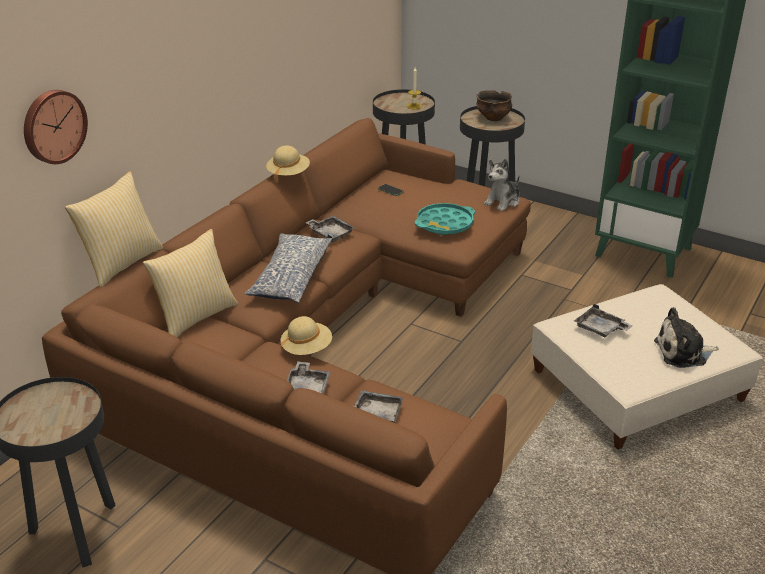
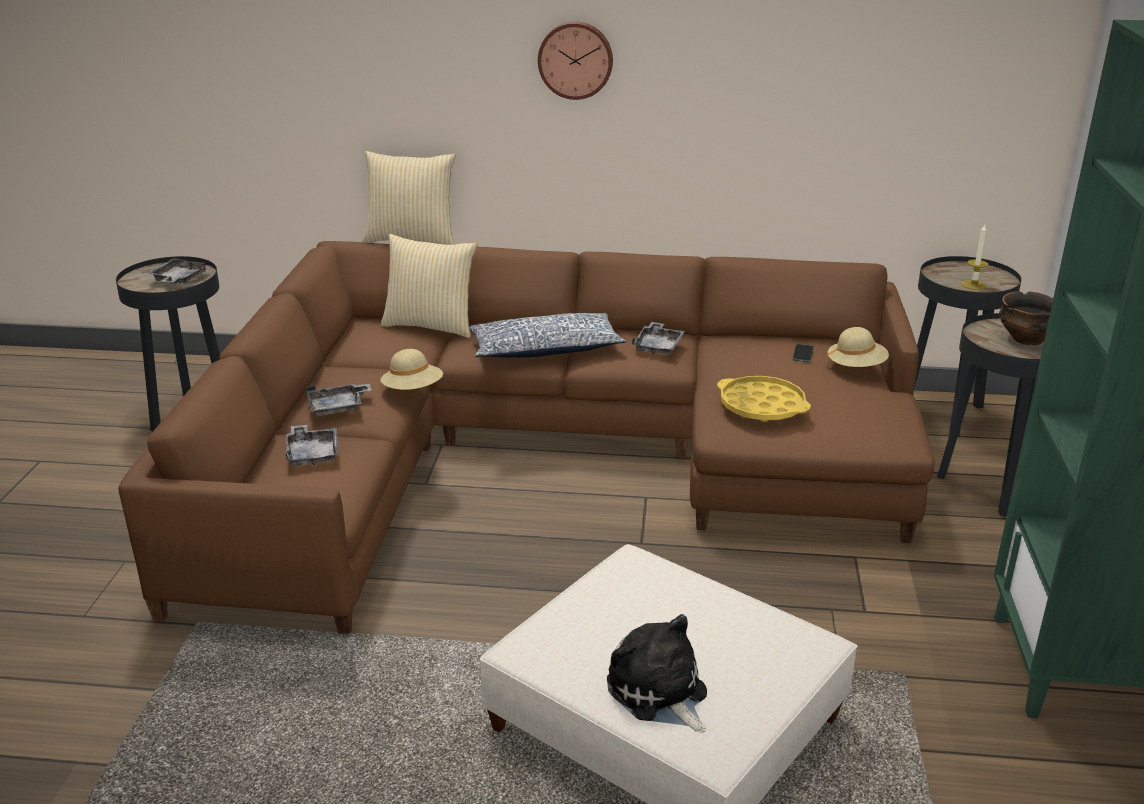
camera: 65 degrees right, 5 degrees down
wall clock [24,90,88,164] -> wall clock moved to [538,22,613,100]
beige hat [266,145,310,183] -> beige hat moved to [826,327,889,367]
turquoise tray [415,203,475,235] -> yellow tray [717,376,811,422]
plush toy [484,159,520,211] -> none
grey tray [574,304,632,338] -> grey tray moved to [147,258,209,284]

